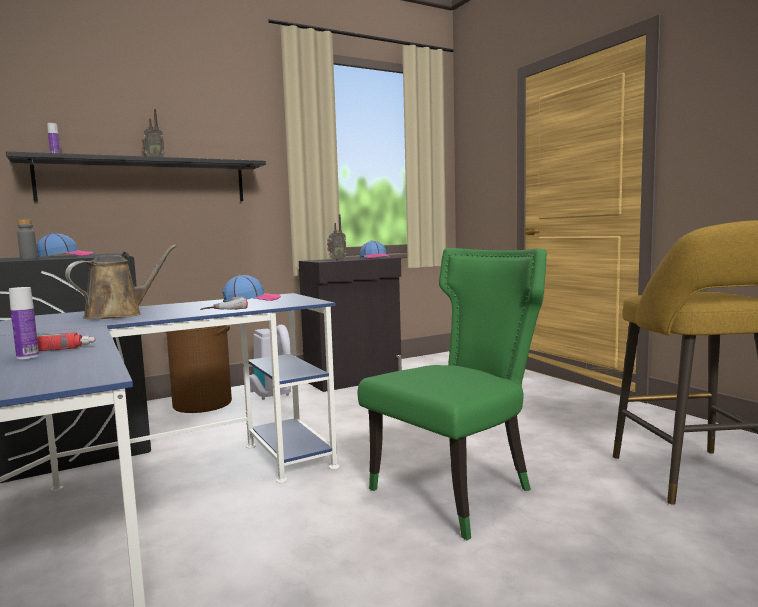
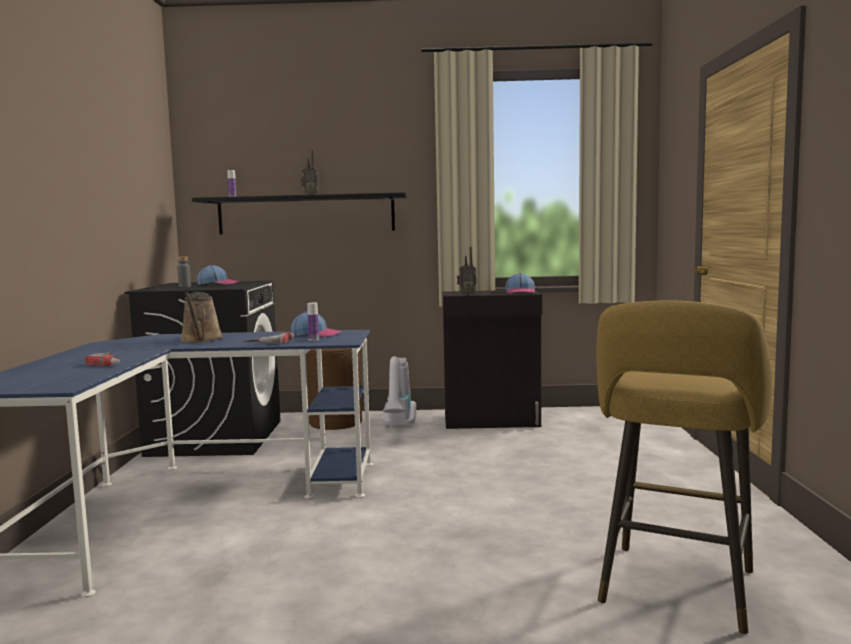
camera: 30 degrees right, 0 degrees up
bottle [9,287,39,359] -> bottle moved to [307,303,319,341]
brown watering can [65,244,177,319] -> brown watering can turned 105 degrees clockwise [180,291,223,342]
green chair [357,248,547,540] -> none

